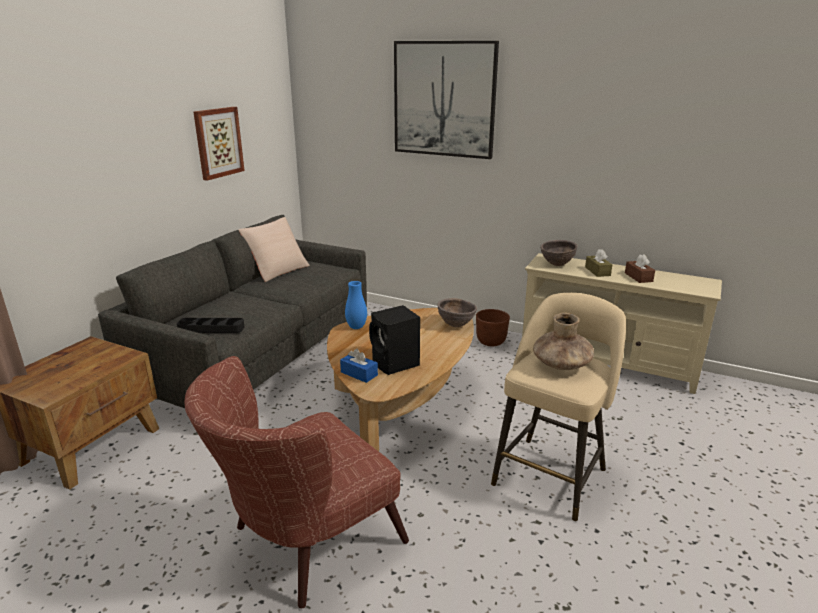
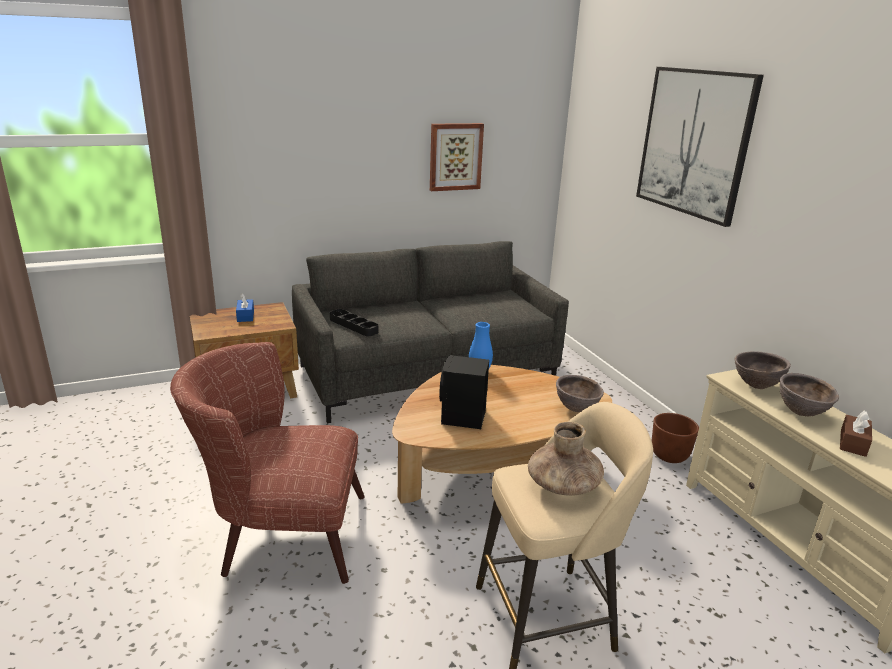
camera: 40 degrees right, 0 degrees up
beige pillow [239,217,310,282] -> none
blue tissue box [340,349,378,383] -> blue tissue box moved to [236,293,254,322]
brown tissue box [585,249,612,277] -> brown bowl [779,373,839,417]

